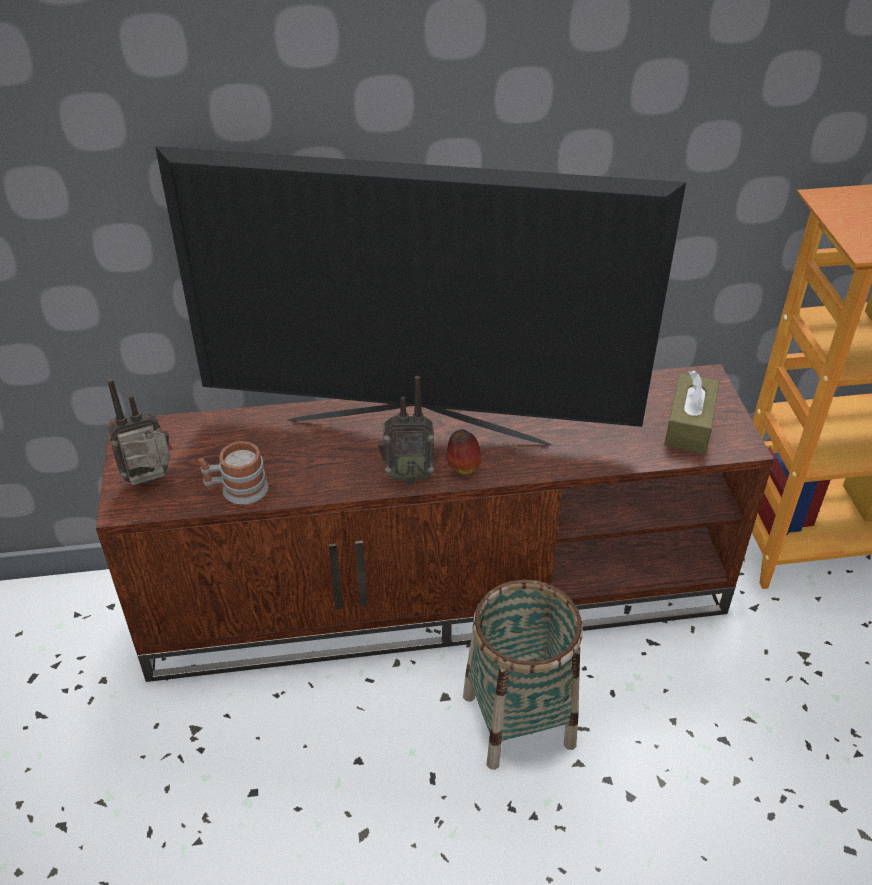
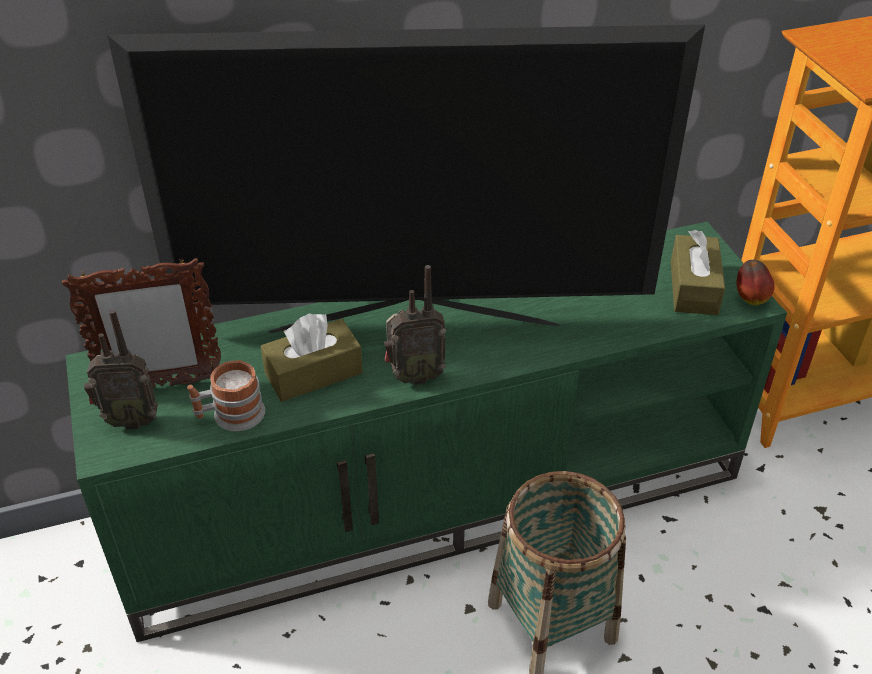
camera: 10 degrees left, 0 degrees up
brown tv stand [96,364,774,682] -> green tv stand [66,222,787,642]
radio [108,378,172,486] -> radio turned 150 degrees counterclockwise [84,309,158,430]
apple [447,429,481,475] -> apple moved to [737,260,775,305]
none -> picture frame [62,258,221,388]
none -> brown tissue box [261,314,363,402]

